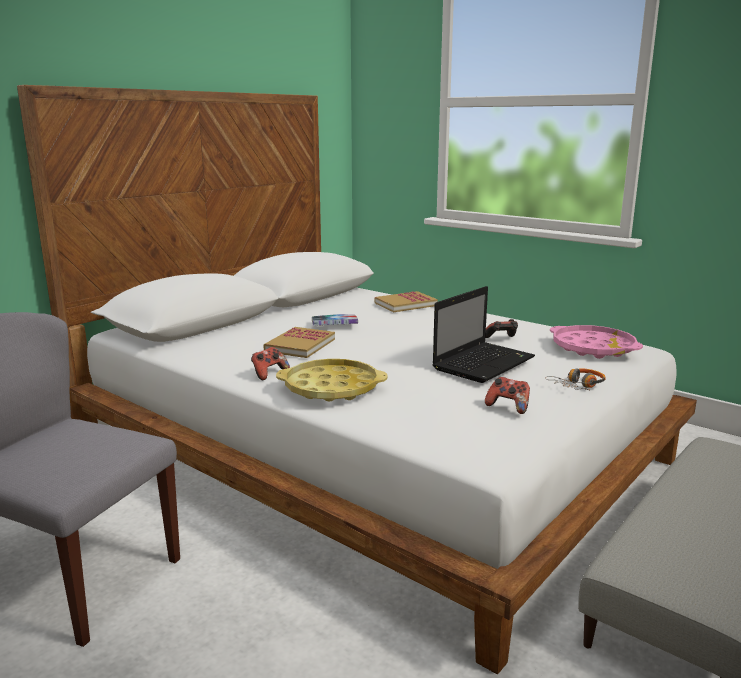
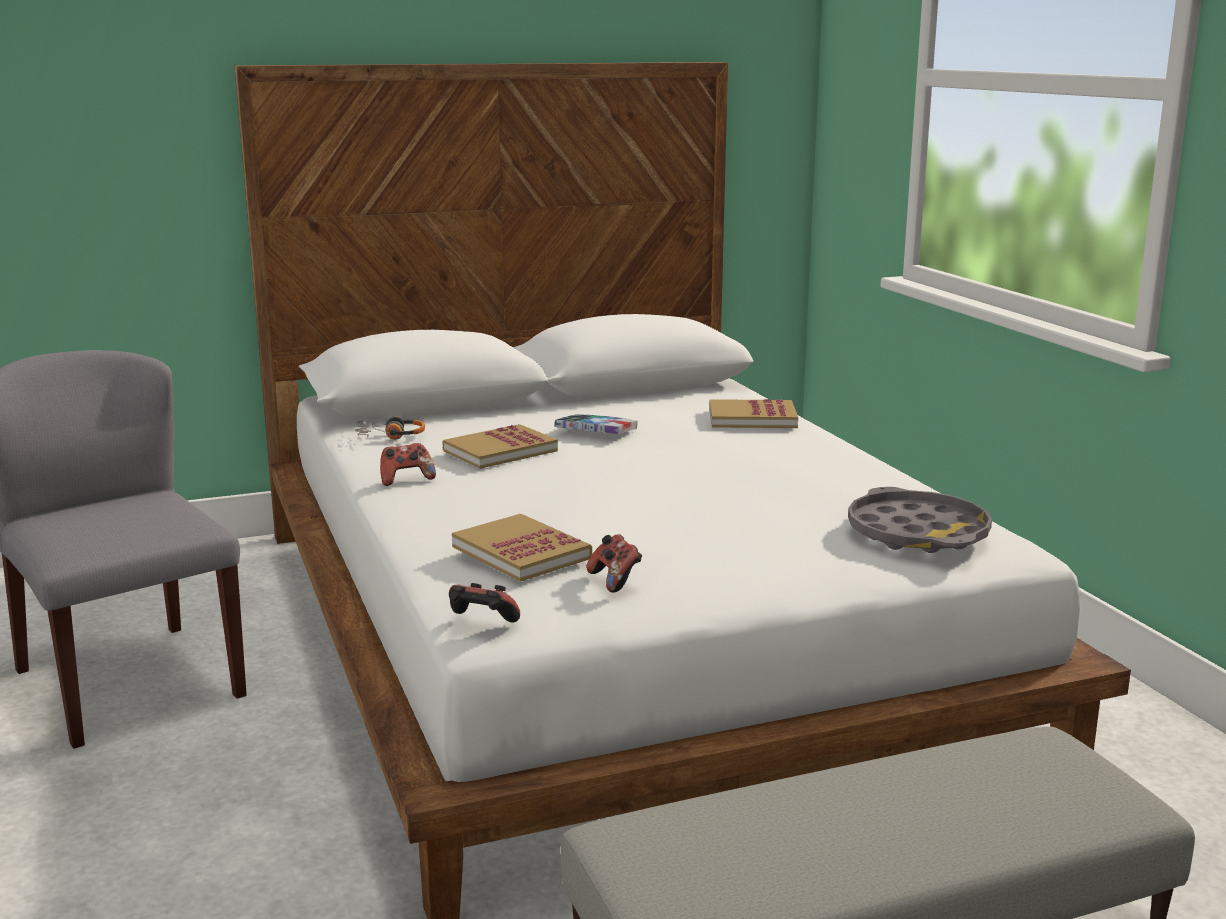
camera: 30 degrees right, 0 degrees up
yellow tray [276,359,387,401] -> none
laptop [432,286,535,383] -> none
game controller [485,319,518,338] -> game controller moved to [449,583,520,622]
headphones [545,368,606,390] -> headphones moved to [355,416,425,440]
pink tray [550,325,643,359] -> grey tray [848,487,992,553]
none -> book [452,514,592,582]

